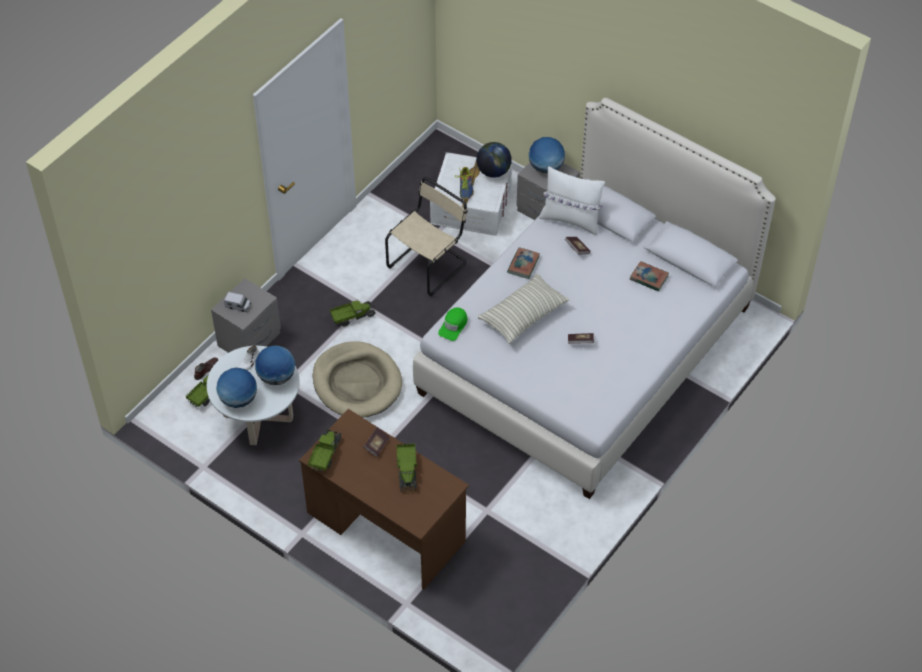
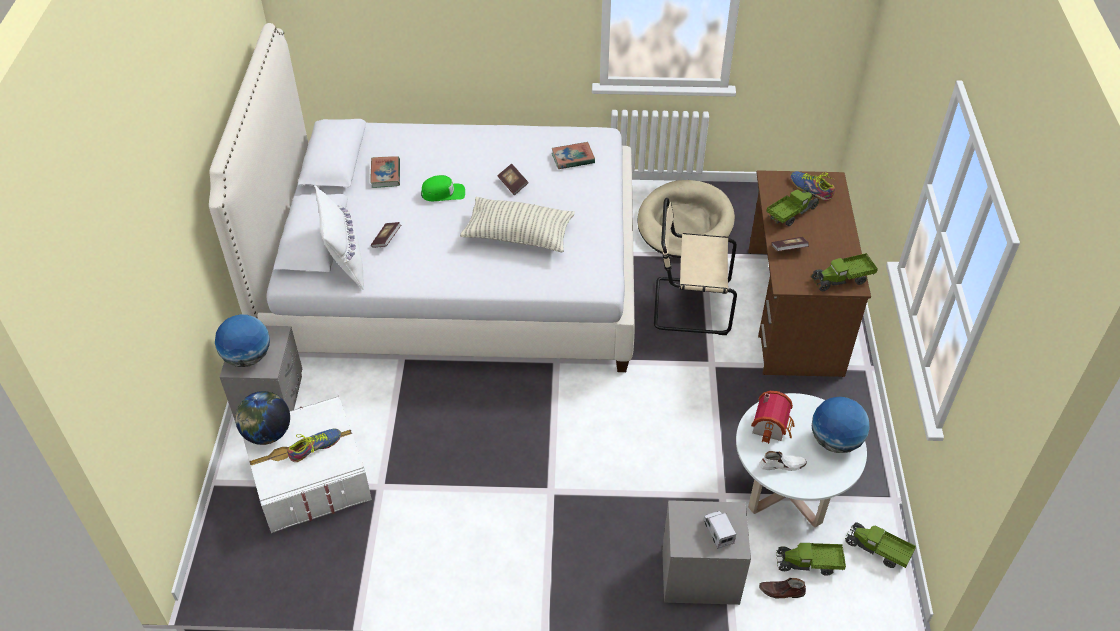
camera: 125 degrees left, 5 degrees down
globe [255,346,295,385] -> toy house [751,391,795,444]
beige dog bed [313,341,402,418] -> beige dog bed moved to [637,180,735,258]
toy truck [329,300,376,327] -> toy truck moved to [844,522,916,568]
beige chair [385,177,468,296] -> beige chair moved to [654,198,737,335]
green cap [438,308,467,341] -> green cap moved to [421,175,465,201]
book [507,247,540,279] -> book moved to [552,142,595,169]
none -> shoe [790,171,835,201]

